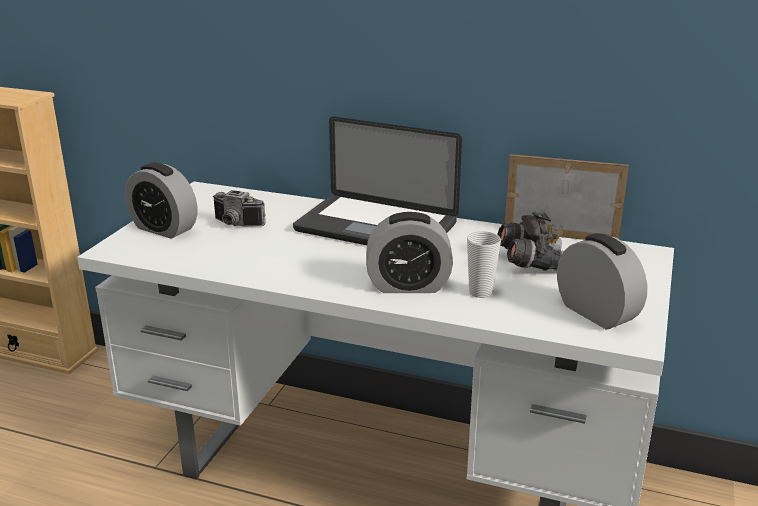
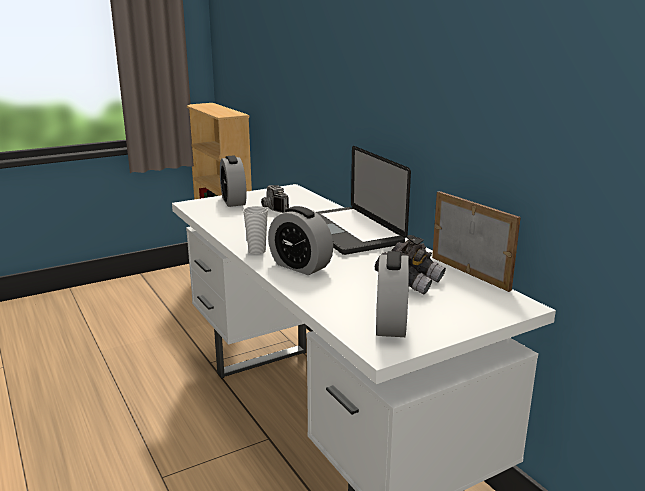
camera: 40 degrees right, 5 degrees down
cup [467,231,501,298] -> cup moved to [243,206,268,254]

